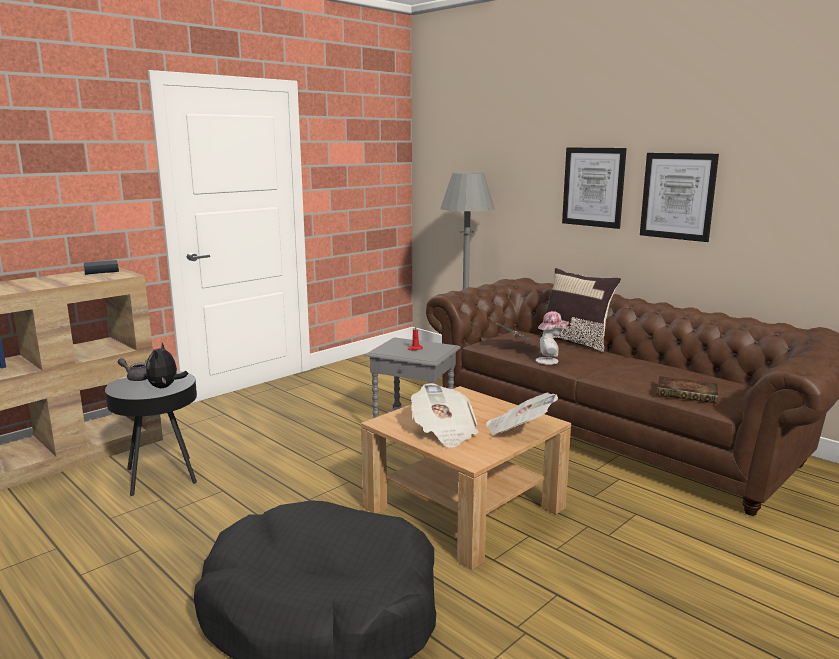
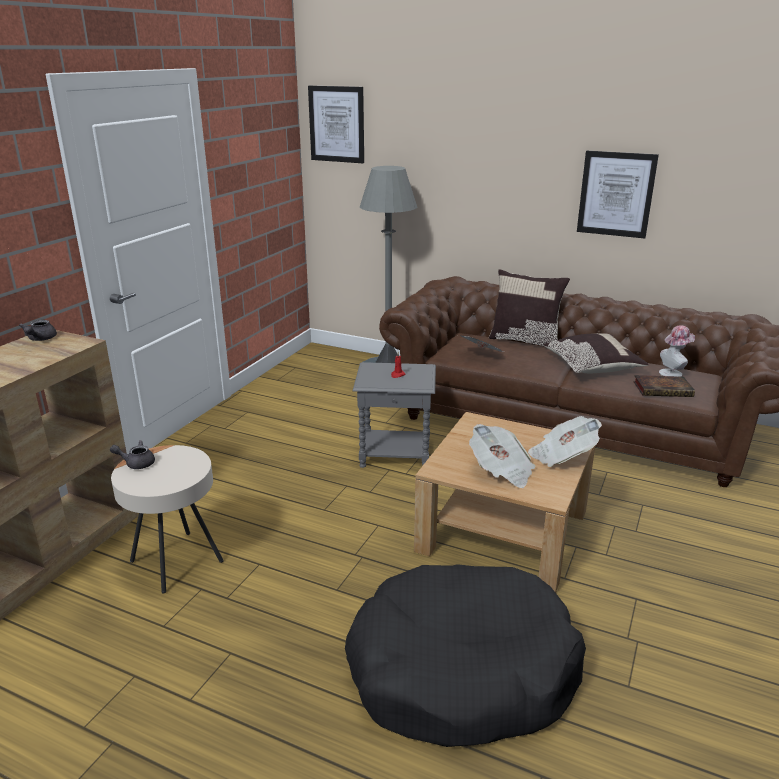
camera: 20 degrees left, 10 degrees up
book [84,260,119,275] -> grey teapot [19,320,57,341]
black side table [105,371,197,496] -> beige side table [111,445,223,594]
plush toy [146,343,188,388] -> none
hat [536,311,569,365] -> hat moved to [659,325,695,377]
picture [562,147,627,229] -> picture moved to [308,86,364,163]
none -> pillow [544,333,649,373]

